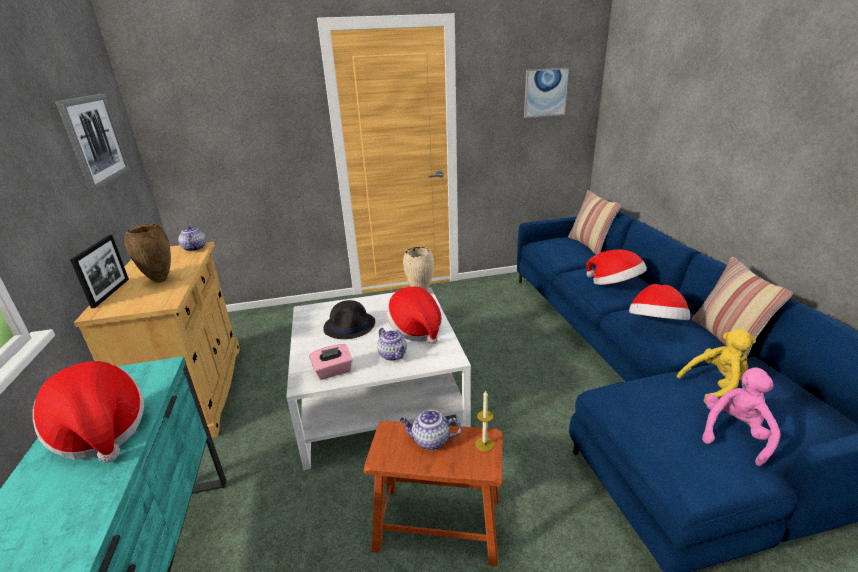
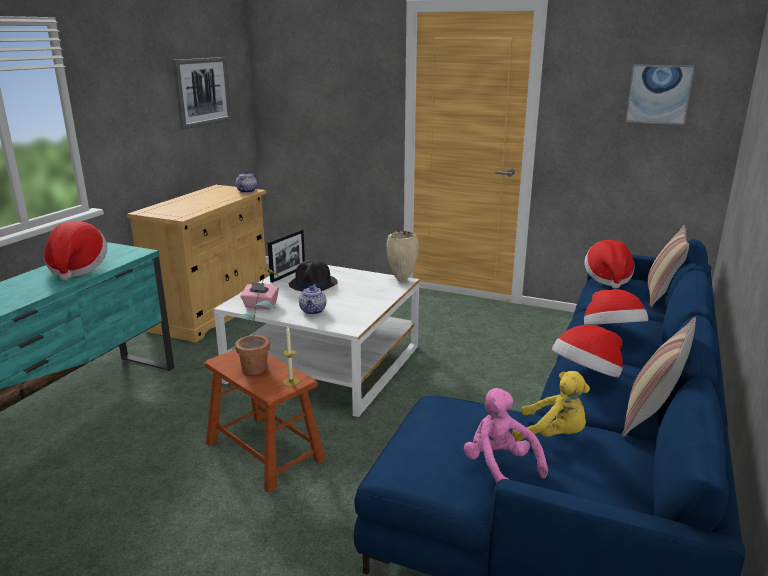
camera: 35 degrees right, 5 degrees down
picture frame [70,235,129,308] -> picture frame moved to [267,229,305,283]
brown vase [125,224,171,283] -> none
hat [386,286,442,344] -> hat moved to [584,240,635,289]
teapot [399,410,462,450] -> potted plant [235,265,280,375]
pink plush toy [702,368,781,466] -> pink plush toy turned 105 degrees counterclockwise [464,388,548,484]

